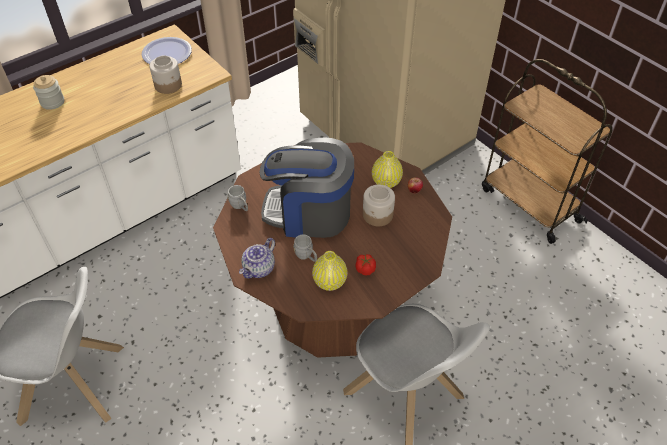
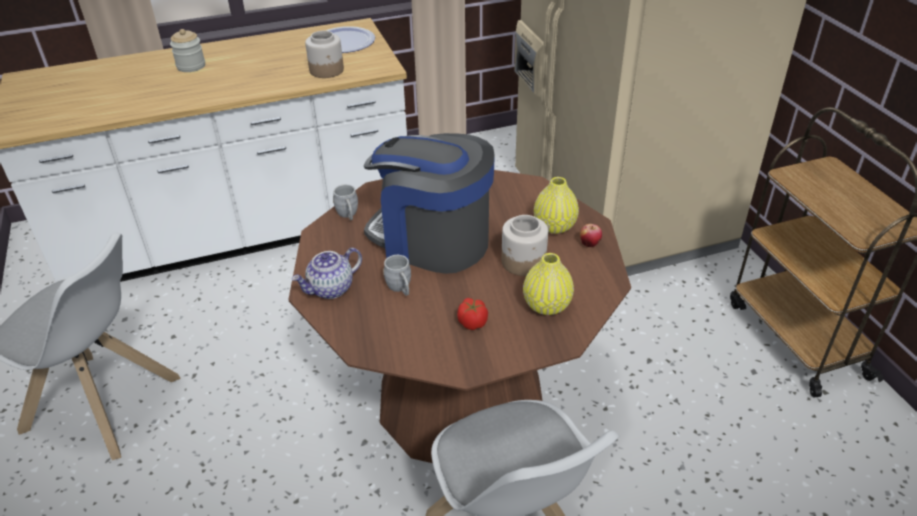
camera: 20 degrees right, 10 degrees down
yellow vase [312,251,347,291] -> yellow vase moved to [523,253,574,315]

